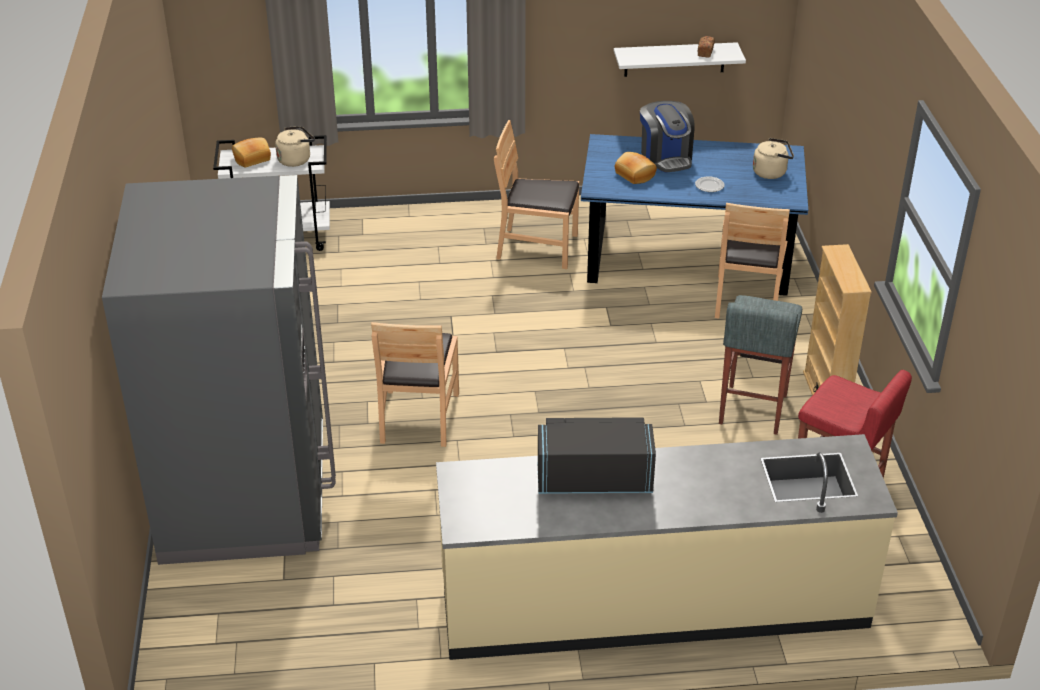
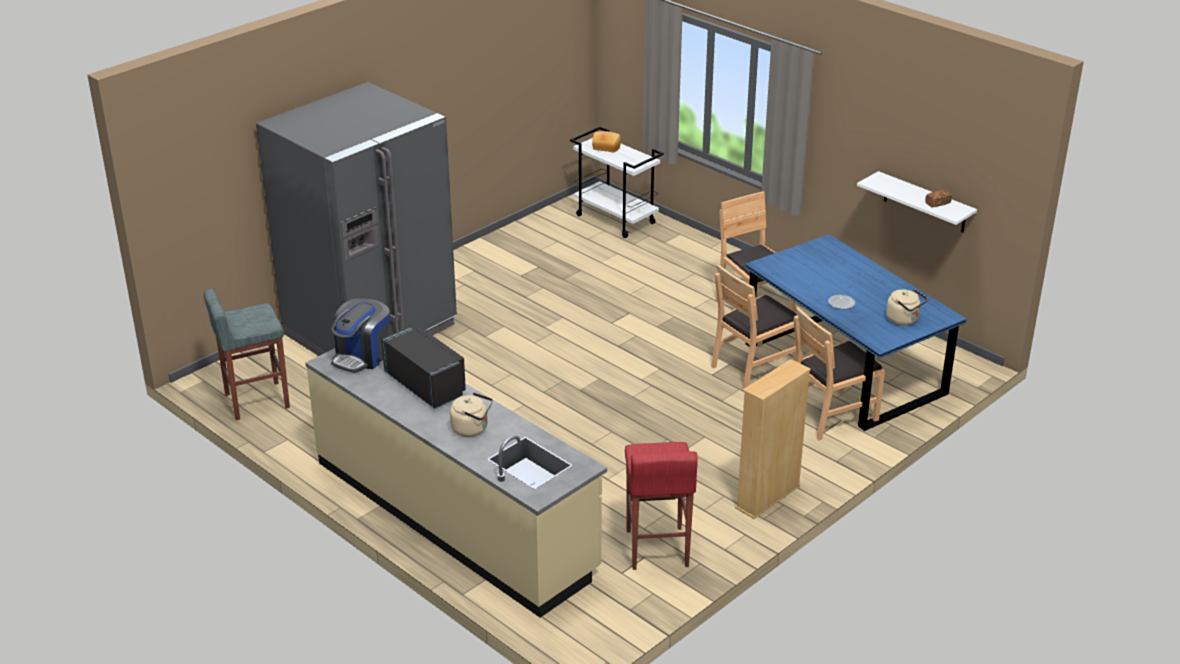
camera: 50 degrees right, 5 degrees down
beige kettle [275,126,315,167] -> beige kettle moved to [450,392,493,437]
brown chair [371,322,459,447] -> brown chair moved to [711,264,797,389]
bread [615,152,657,184] -> none
coffee machine [640,101,695,173] -> coffee machine moved to [331,298,390,373]
grey stool [719,295,802,435] -> grey stool moved to [204,289,290,420]

